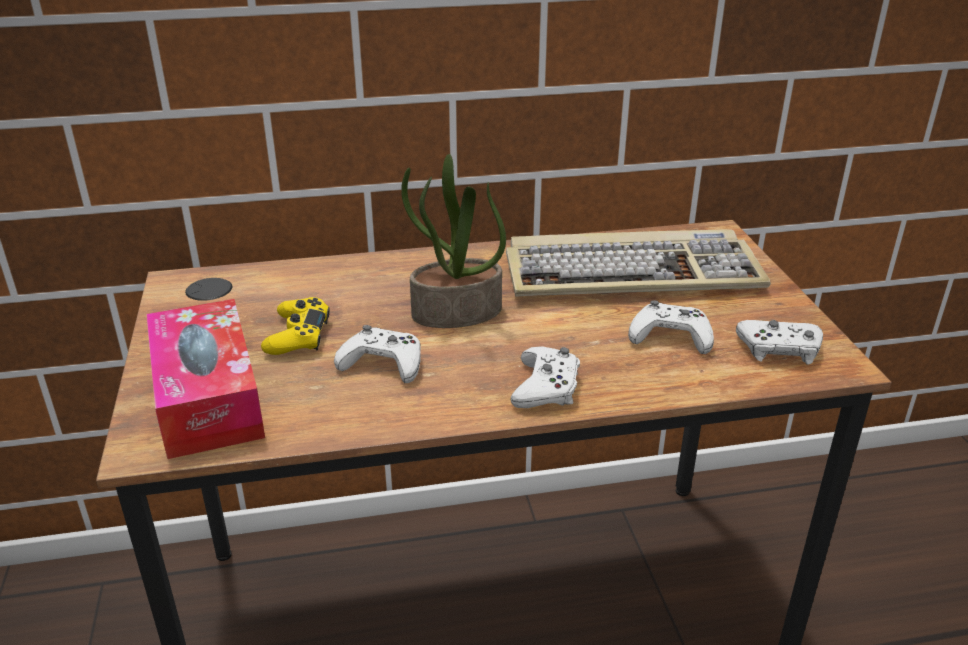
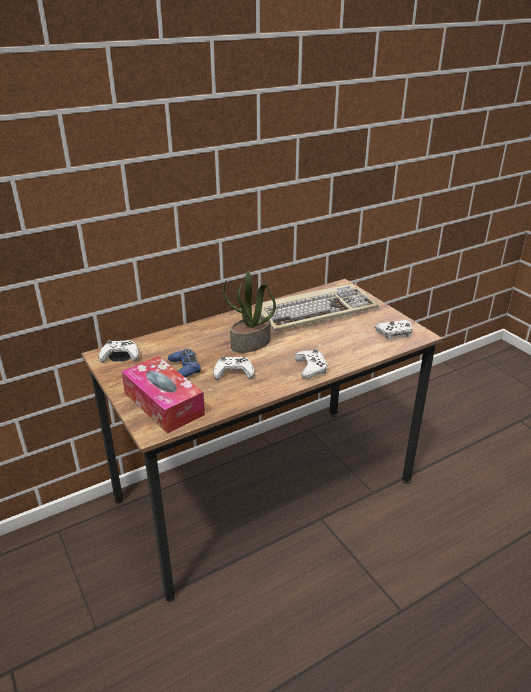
camera: 20 degrees left, 0 degrees up
yellow game controller [261,297,330,355] -> blue game controller [168,349,201,378]
white game controller [628,300,714,354] -> white game controller moved to [98,340,139,362]

